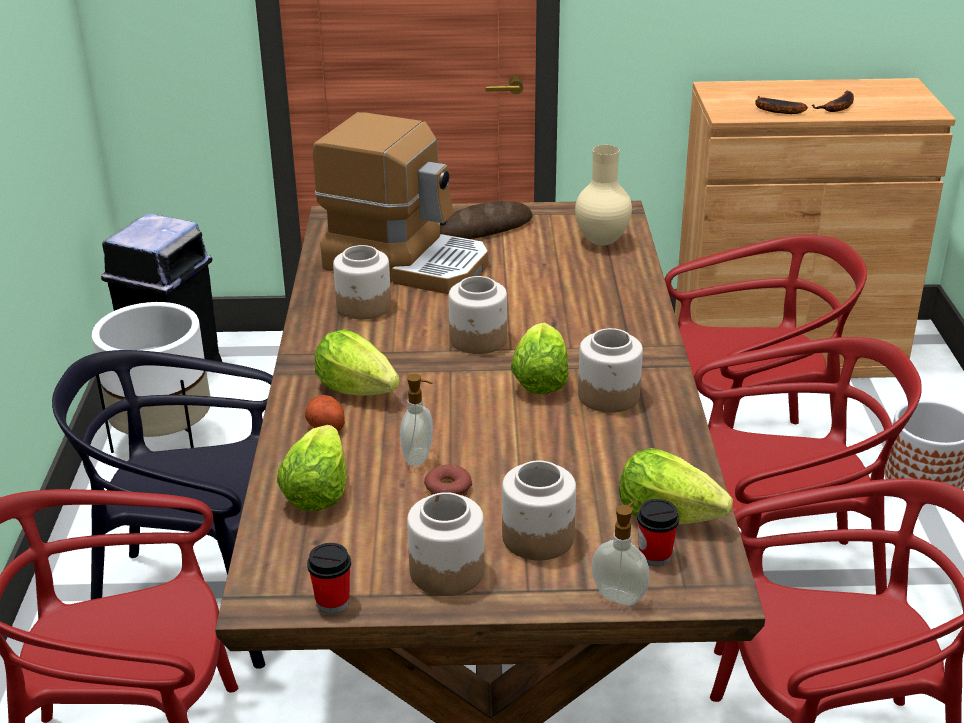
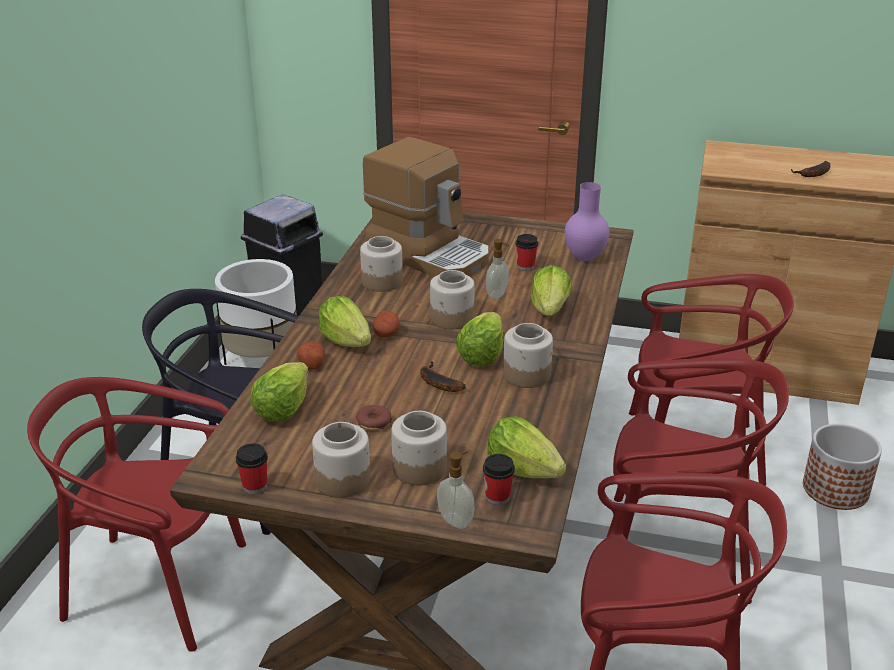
camera: 15 degrees right, 0 degrees up
soap dispenser [400,374,433,466] -> soap dispenser moved to [486,239,509,299]
bread [440,201,533,239] -> none
beige vase [575,145,632,246] -> purple vase [565,182,610,261]
banana [755,96,808,114] -> banana moved to [420,361,466,392]
none -> potato [373,311,400,337]
none -> cup [516,234,538,271]
none -> lettuce [531,265,572,316]

